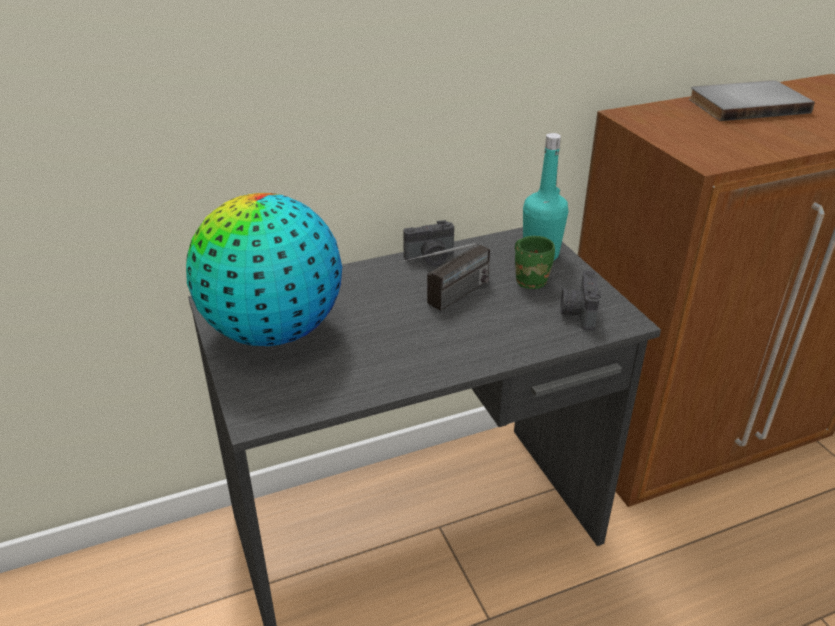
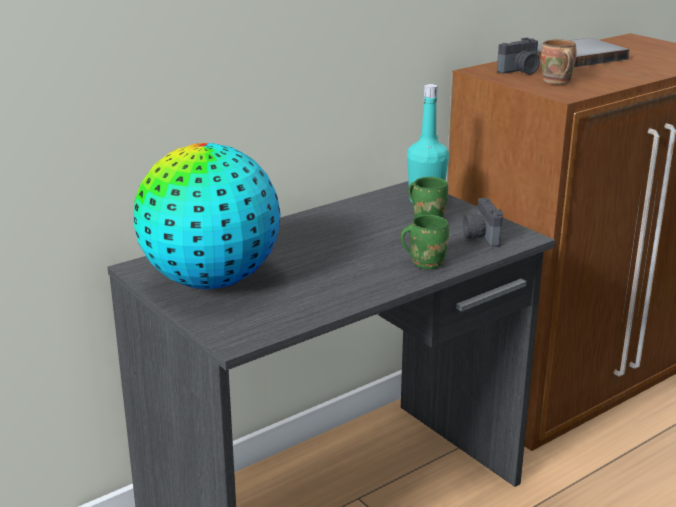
camera: 15 degrees left, 10 degrees down
radio [399,243,490,311] -> none
camera [403,220,454,266] -> camera moved to [497,37,540,74]
none -> green mug [400,215,449,269]
none -> brown mug [541,39,577,84]

